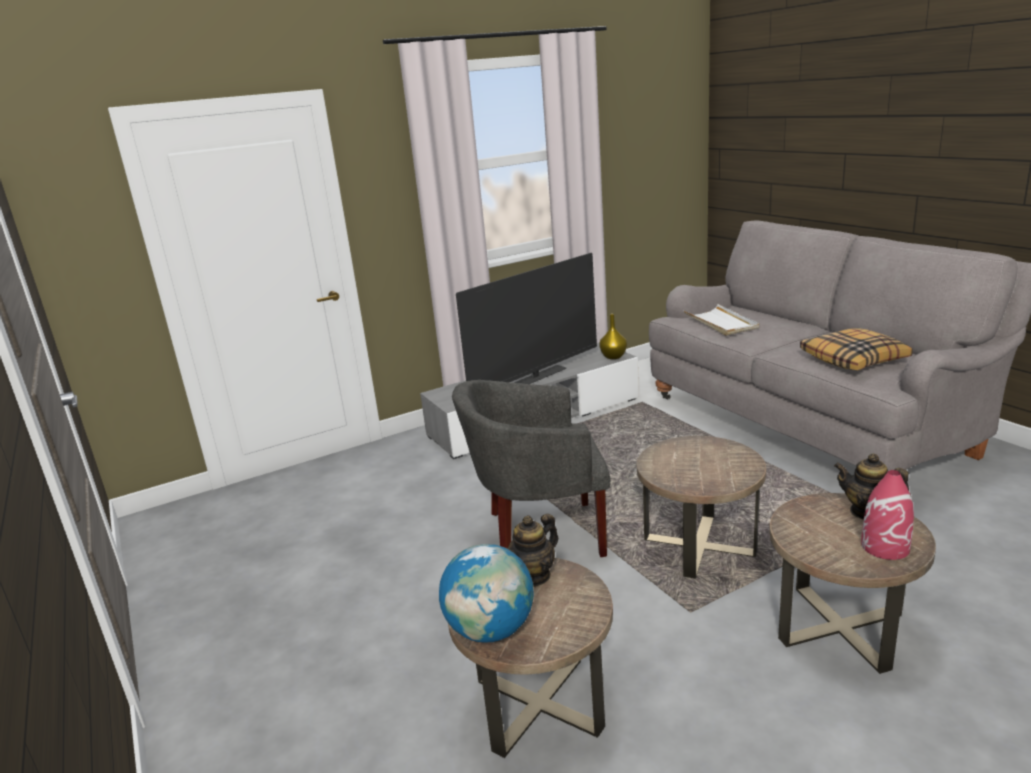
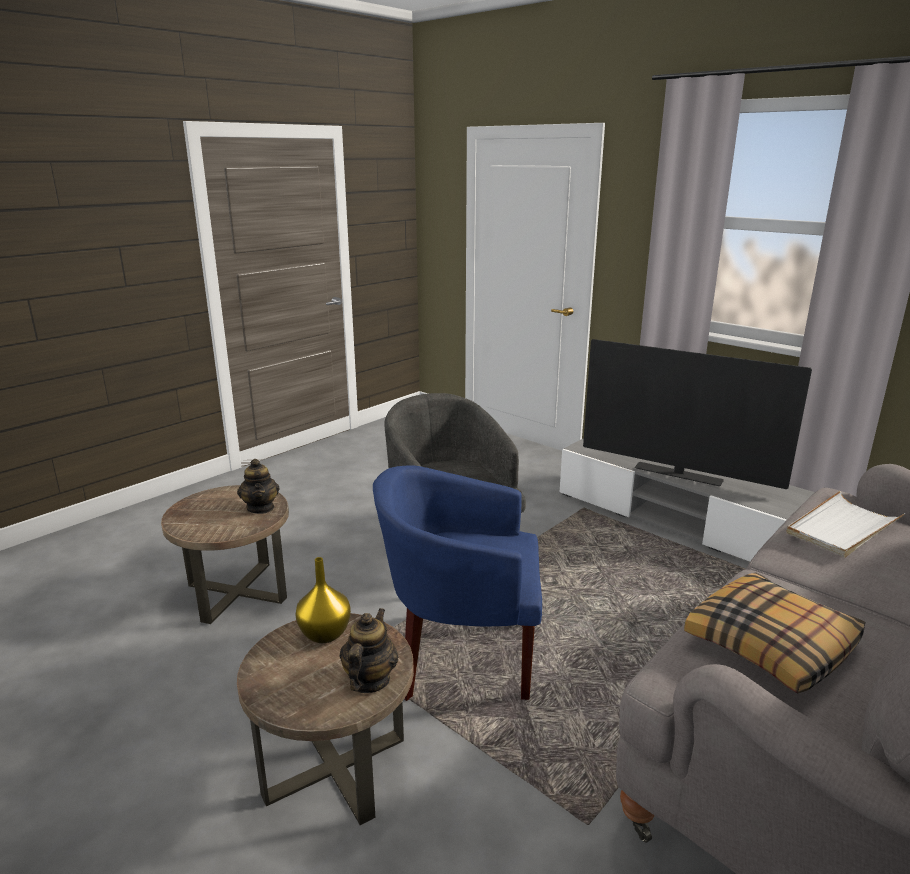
camera: 70 degrees right, 0 degrees up
globe [439,544,534,643] -> none
teapot [504,514,558,587] -> teapot turned 135 degrees counterclockwise [237,459,280,514]
yellow vase [599,314,627,359] -> yellow vase moved to [295,557,351,643]
brown side table [637,436,766,579] -> blue armchair [373,465,542,701]
red vase [861,470,914,560] -> none

